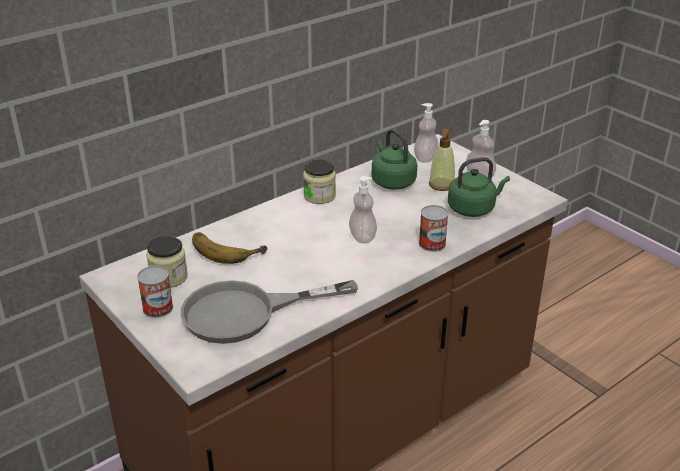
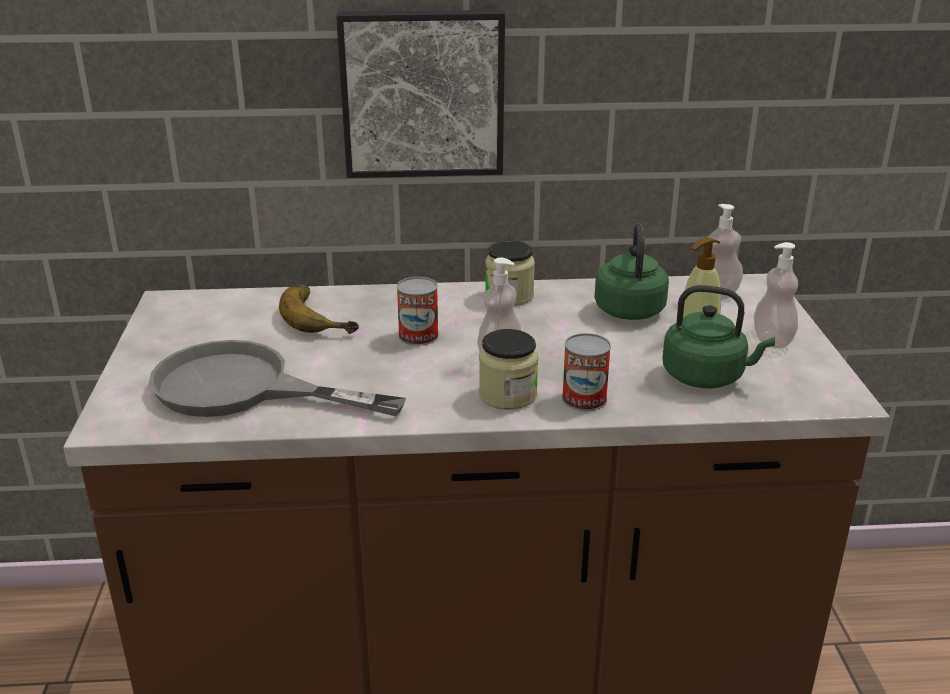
camera: 35 degrees right, 5 degrees down
can [137,266,173,318] -> can moved to [396,277,439,346]
jar [146,236,188,288] -> jar moved to [479,329,539,410]
none -> picture [336,10,505,178]

